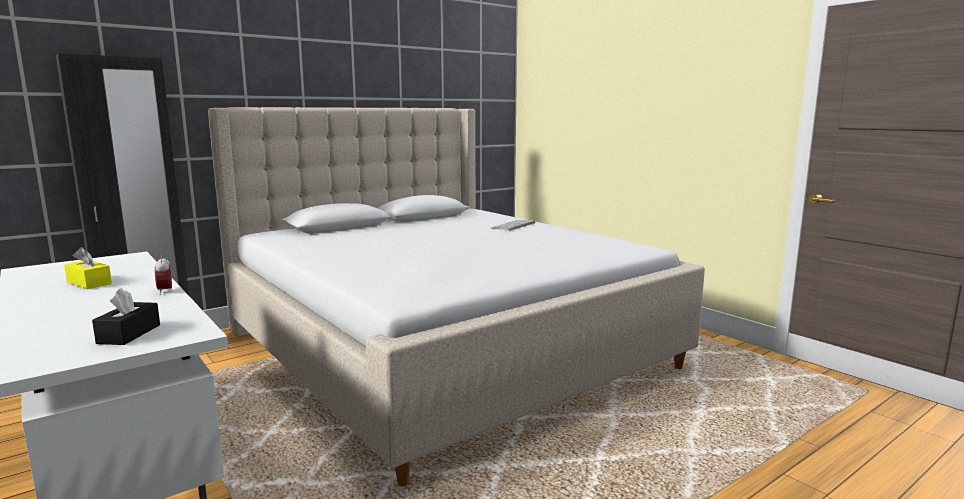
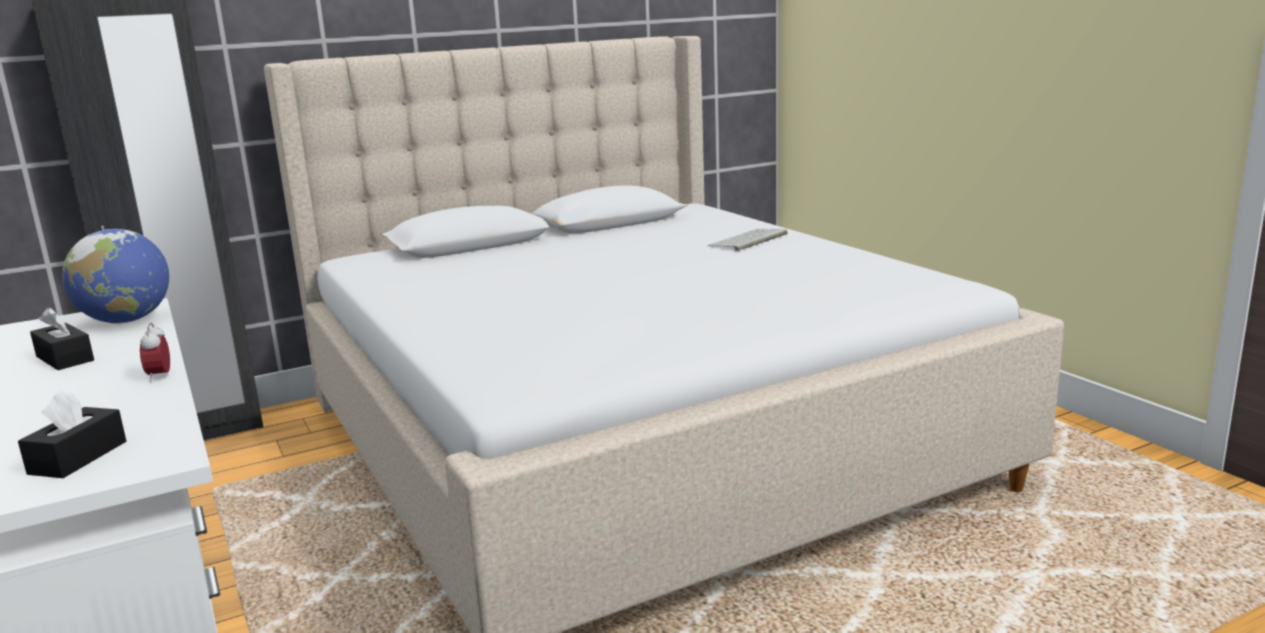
camera: 10 degrees right, 5 degrees up
yellow tissue box [64,247,112,289] -> black tissue box [30,307,94,370]
none -> globe [62,229,169,324]

